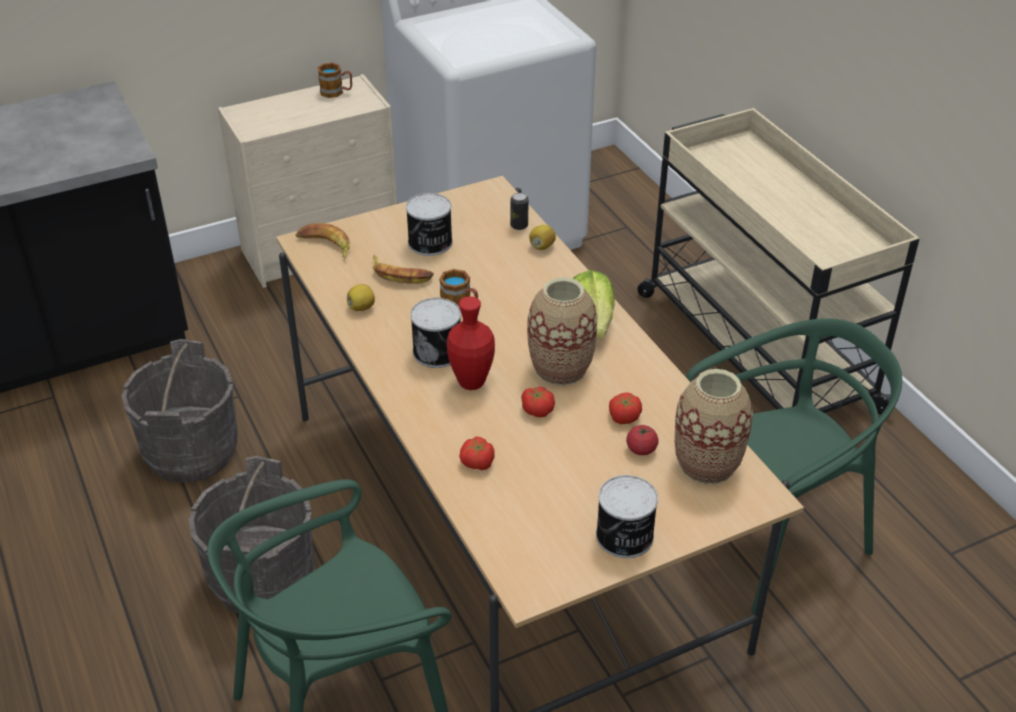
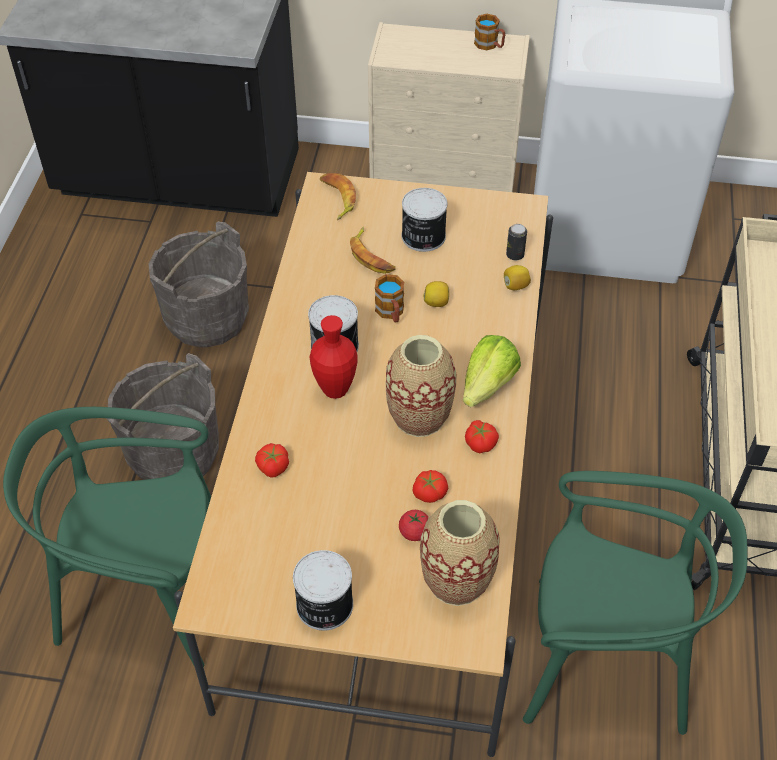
camera: 35 degrees right, 10 degrees up
lemon [347,284,375,311] -> lemon moved to [423,281,449,307]
tomato [521,387,555,417] -> tomato moved to [465,420,499,453]

